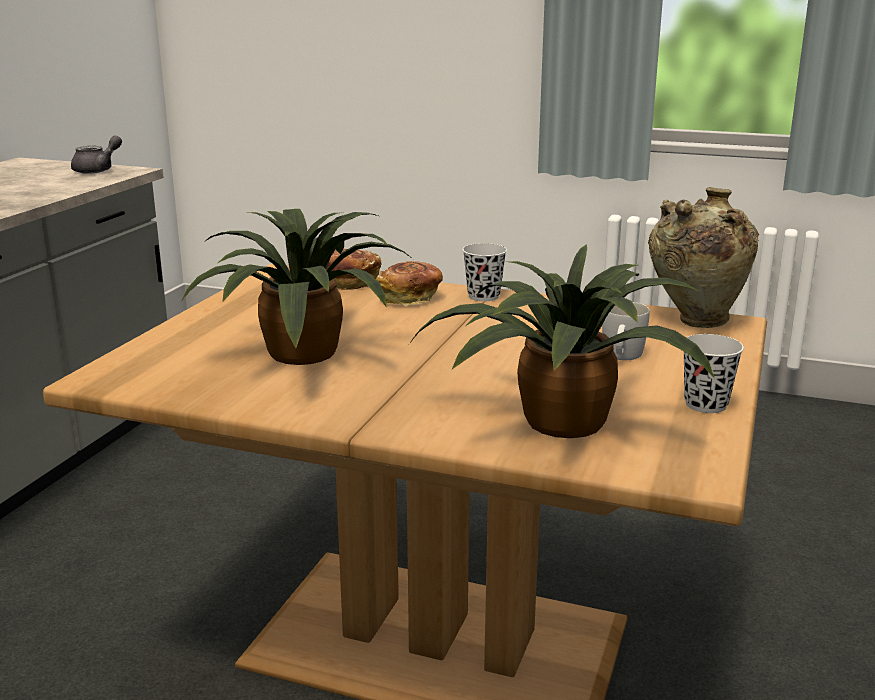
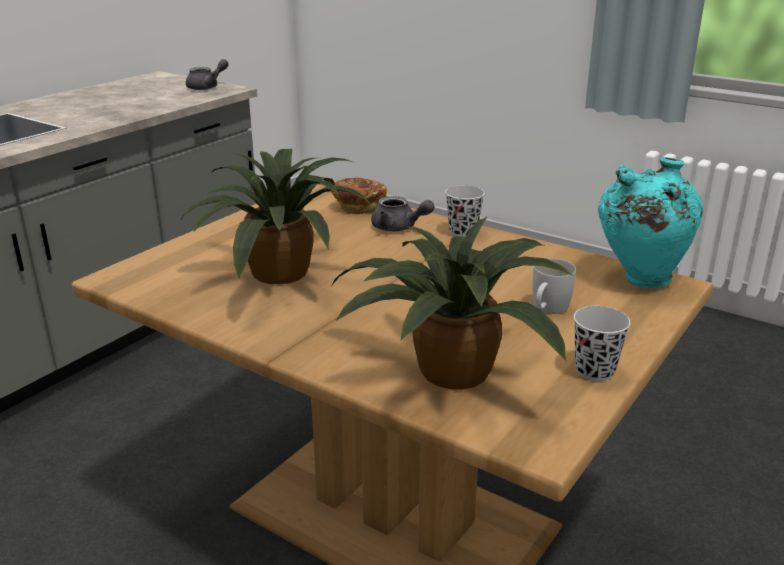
camera: 15 degrees right, 5 degrees up
bread [376,261,443,305] -> grey teapot [371,196,434,231]
beige vase [648,187,759,328] -> turquoise vase [598,157,703,288]

